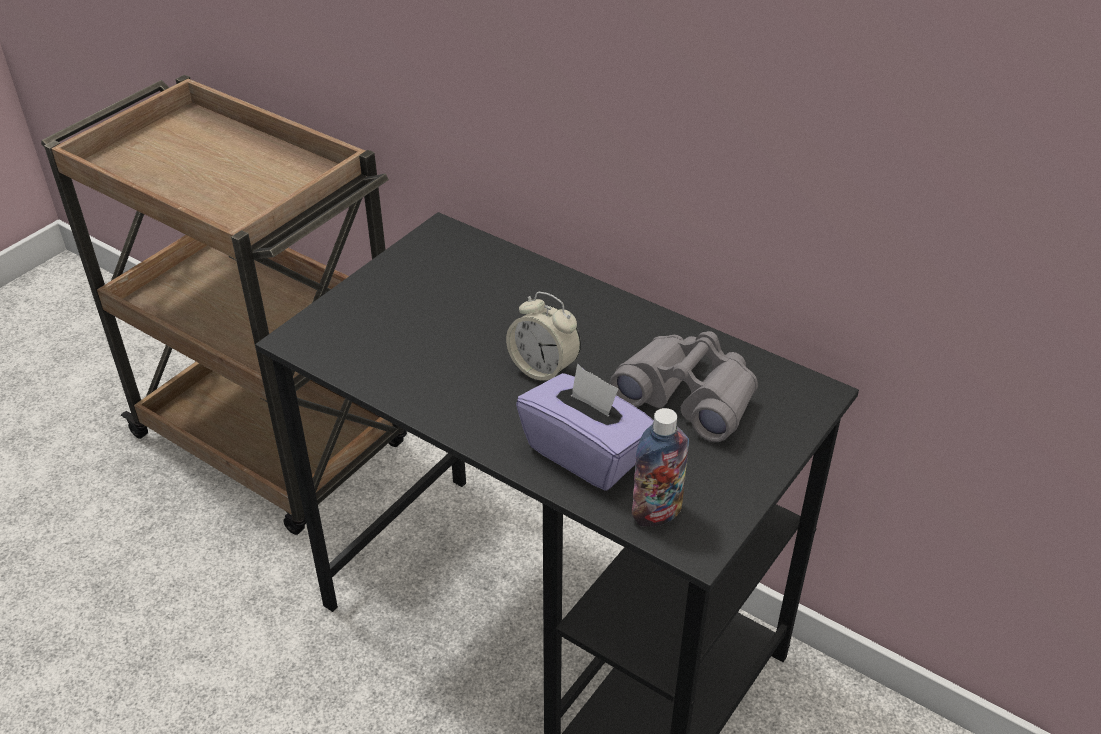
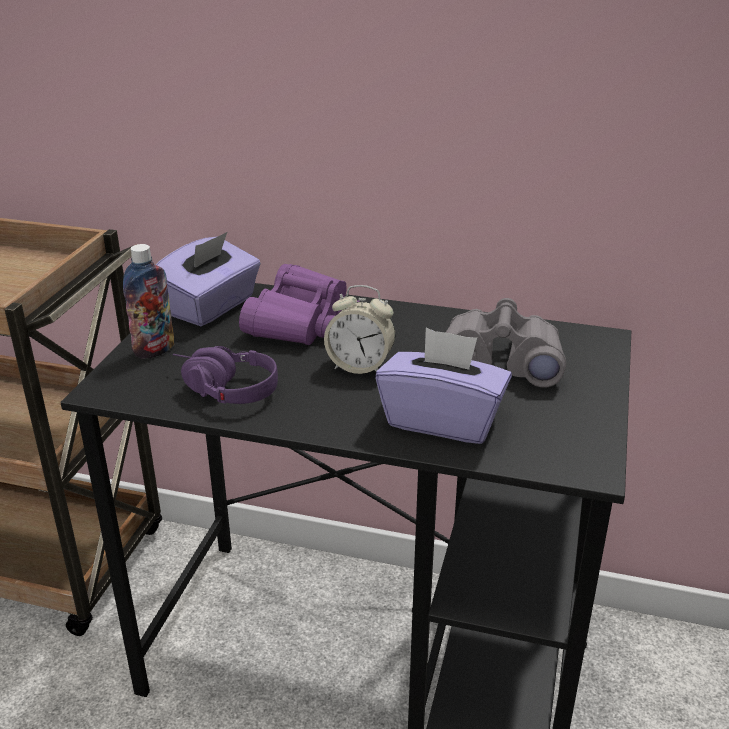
camera: 20 degrees left, 10 degrees down
bottle [632,408,689,527] -> bottle moved to [123,244,174,359]
none -> purple tissue box [156,232,261,326]
none -> purple headphones [173,346,278,404]
none -> purple binoculars [239,264,360,345]

